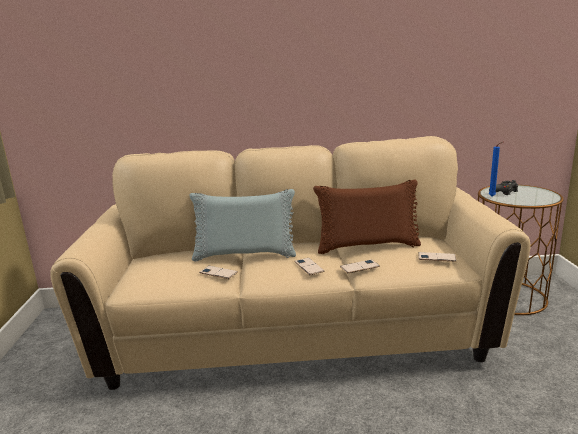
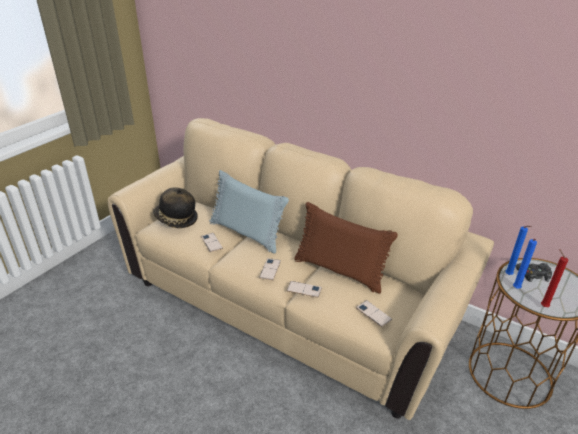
camera: 35 degrees right, 15 degrees up
none -> hat [153,187,198,228]
none -> blue candle [513,239,537,289]
none -> red candle [541,249,568,307]

